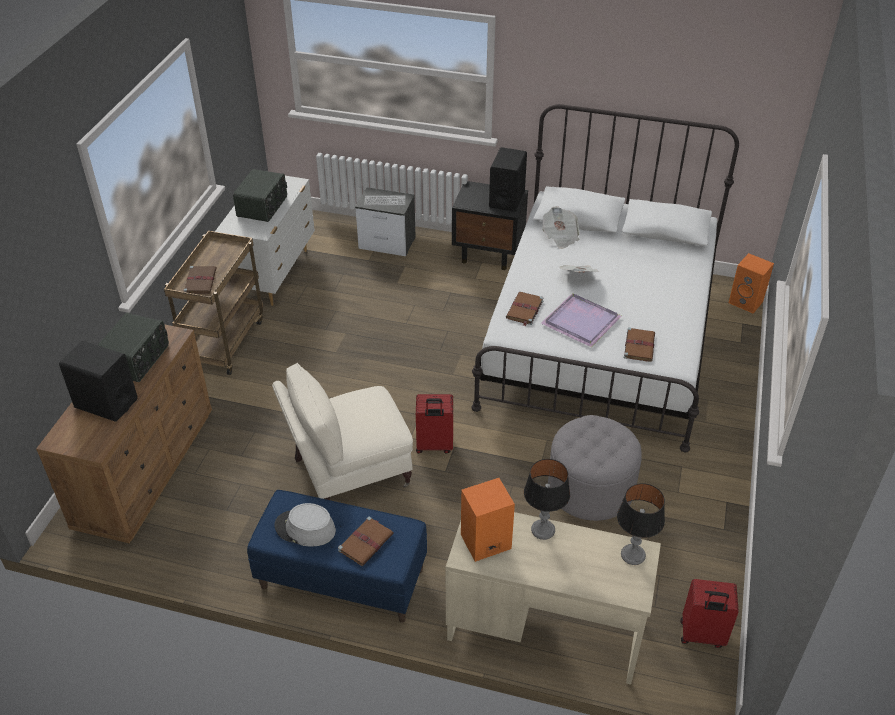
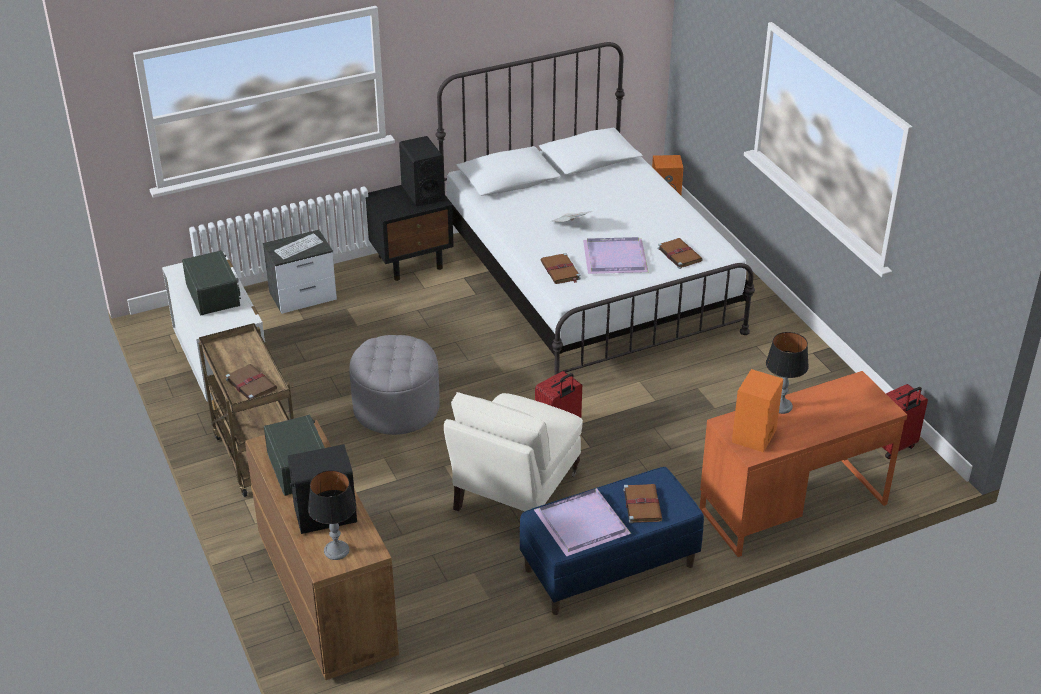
camera: 40 degrees left, 5 degrees down
grey hat [275,503,336,547] -> purple tray [534,488,631,556]
beige desk [446,512,661,684] -> orange desk [700,371,907,557]
newspaper [542,206,580,249] -> none
grey ottoman [548,415,642,521] -> grey ottoman moved to [349,335,440,435]
table lamp [617,483,665,565] -> table lamp moved to [308,470,356,560]

